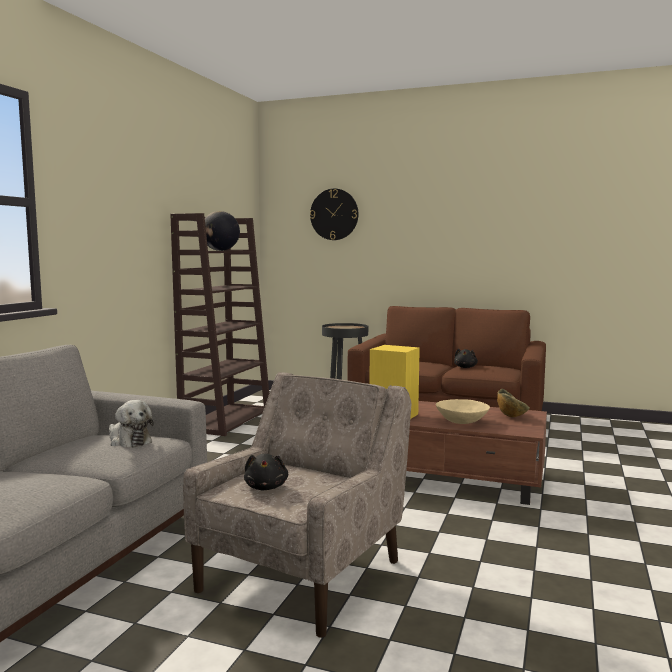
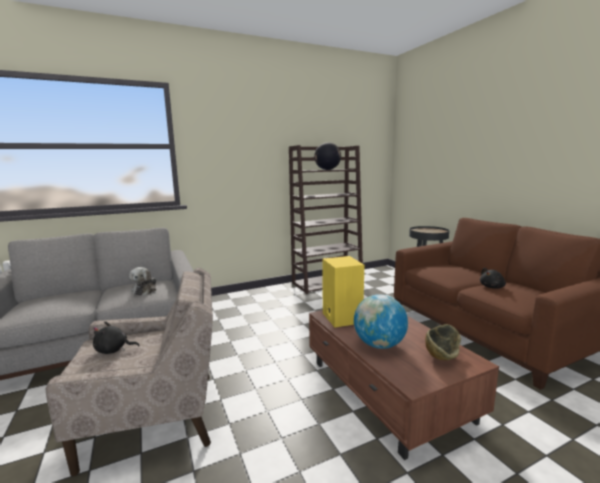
camera: 45 degrees right, 5 degrees up
black plush toy [244,454,288,490] -> black plush toy turned 45 degrees clockwise [93,321,140,354]
wall clock [310,189,358,240] -> none
beige bowl [436,399,490,424] -> globe [354,294,408,349]

